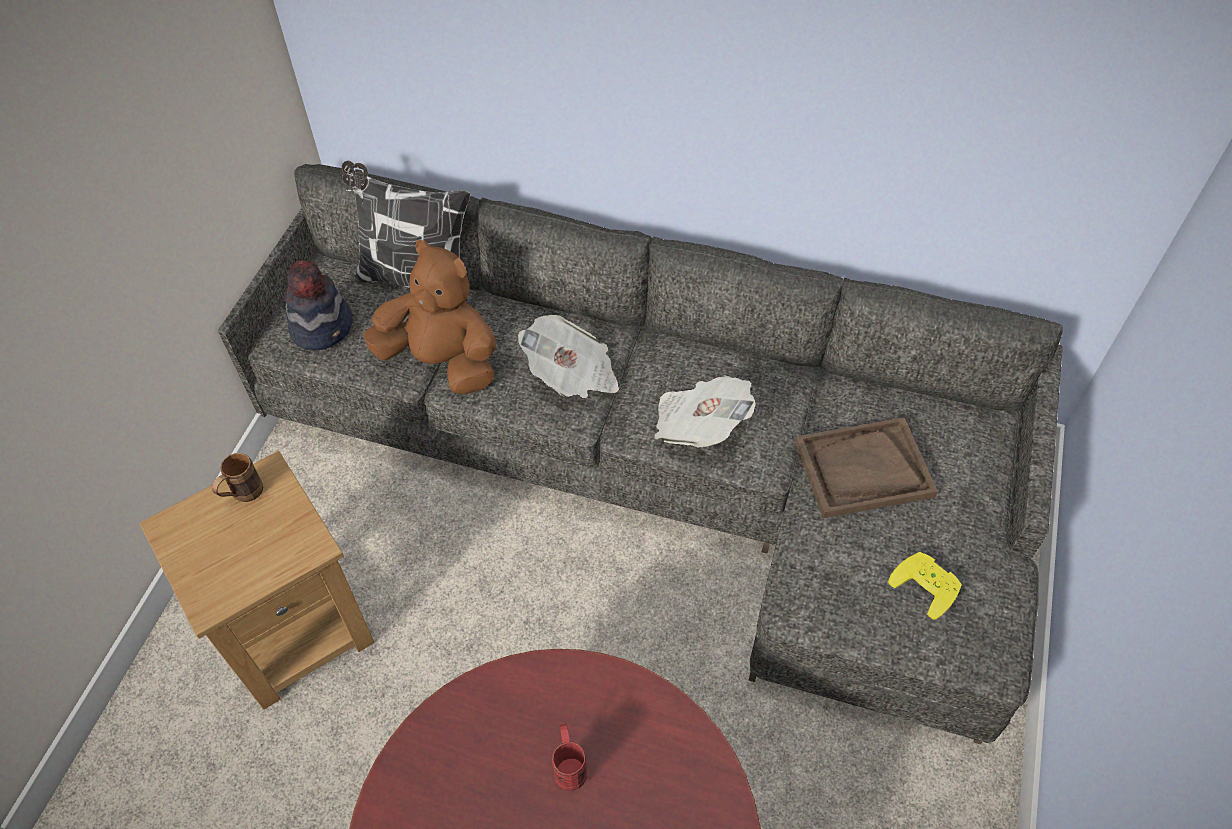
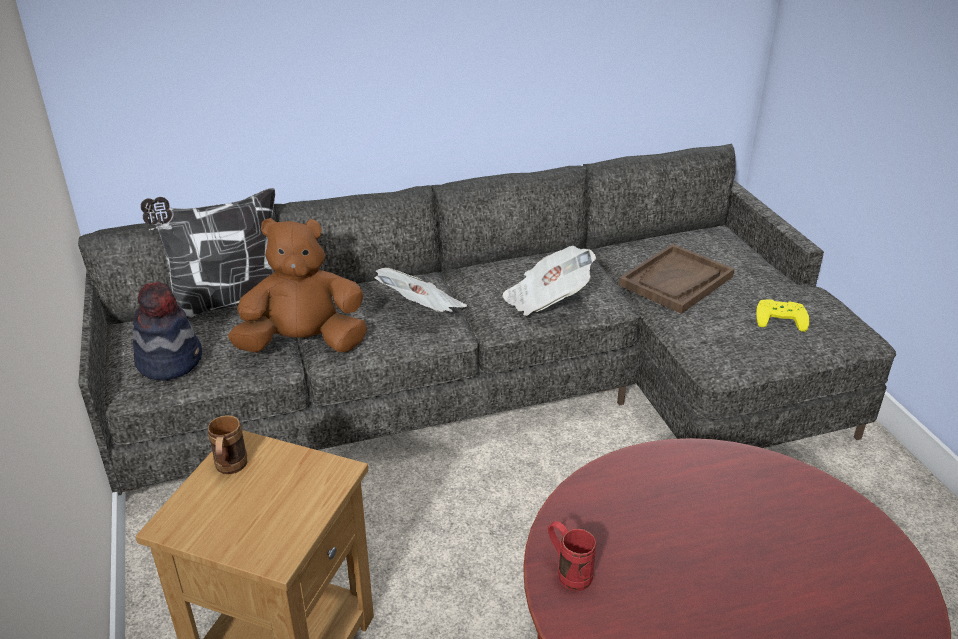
camera: 35 degrees left, 20 degrees down
red mug [552,724,587,791] -> red mug moved to [548,521,596,591]

